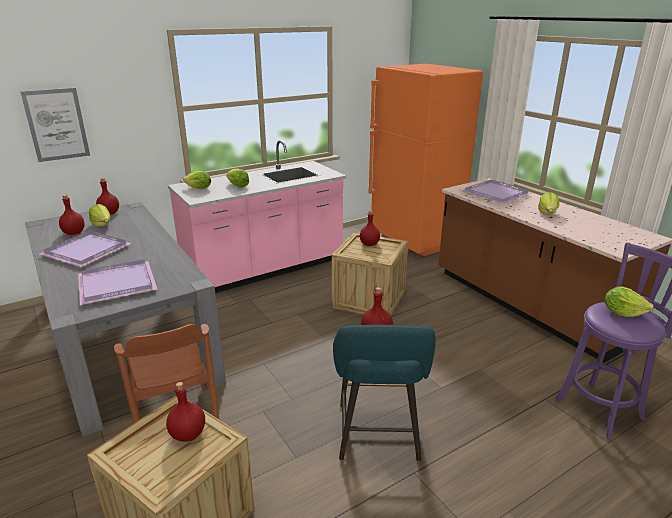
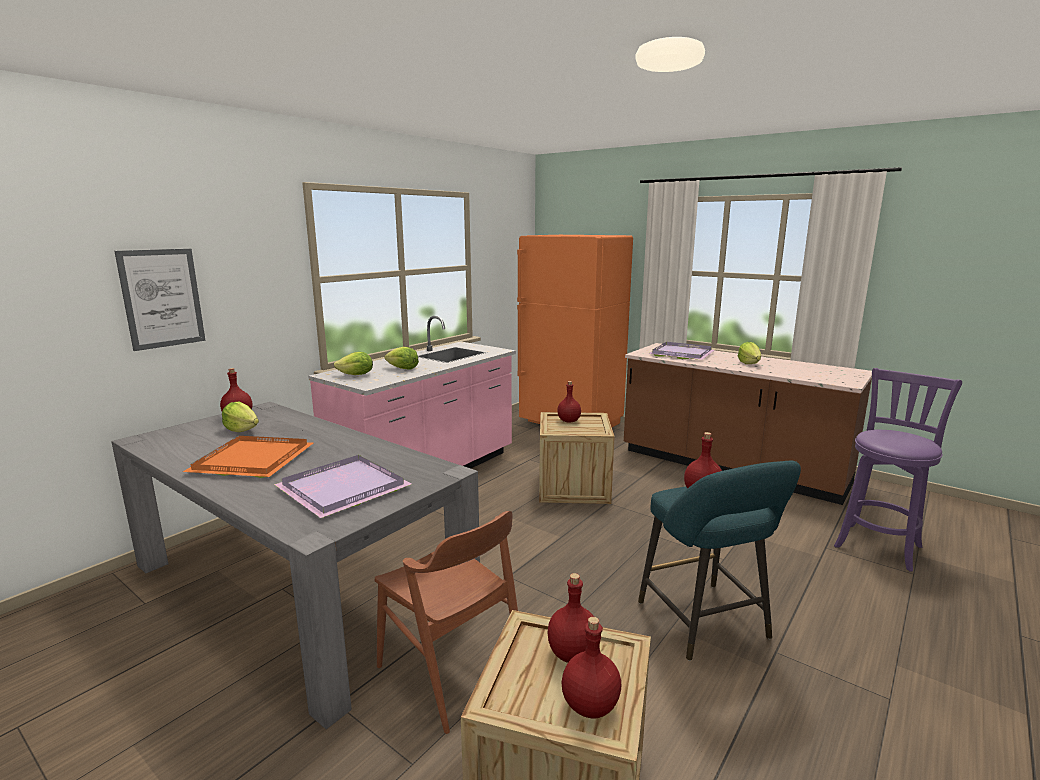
camera: 20 degrees left, 10 degrees down
purple tray [39,231,132,267] -> orange tray [183,436,313,478]
red bottle [59,195,85,235] -> red bottle moved to [561,617,621,719]
lettuce [605,287,654,317] -> none

